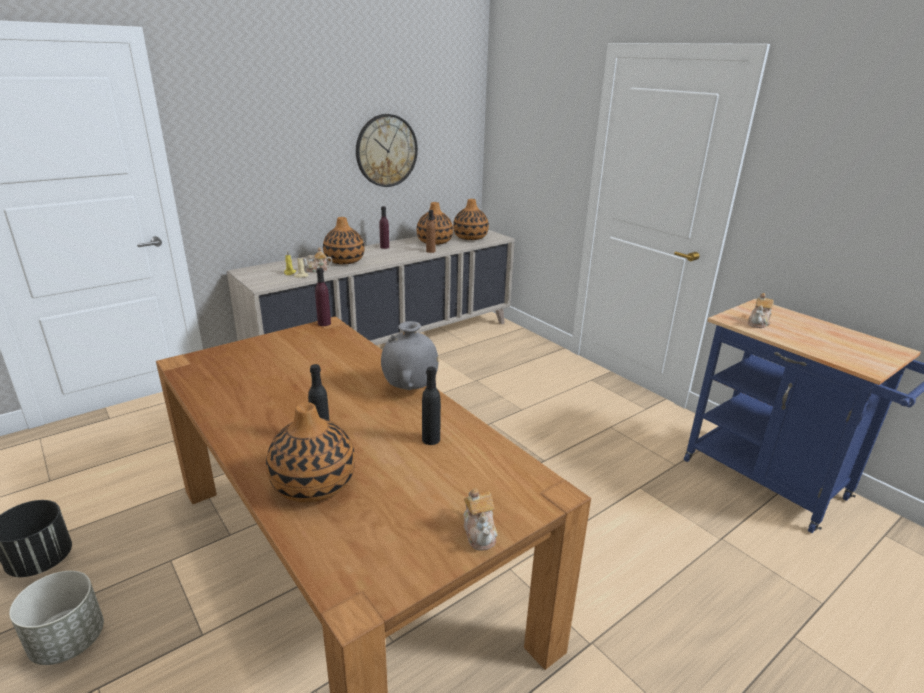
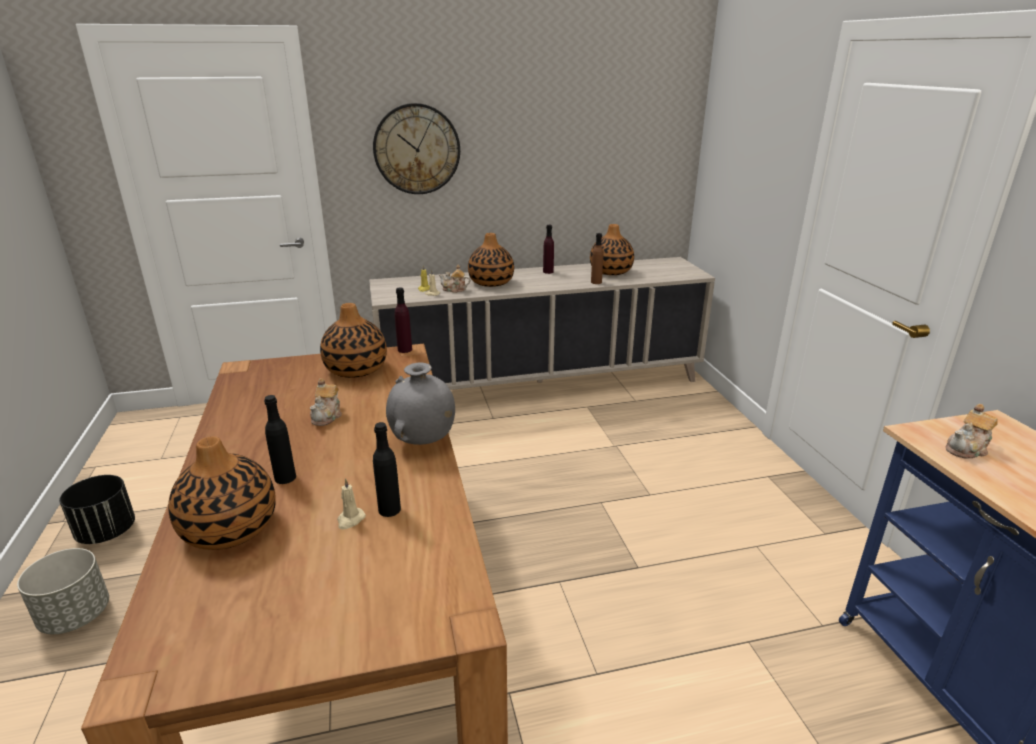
camera: 25 degrees right, 0 degrees up
wall clock [356,114,418,187] -> wall clock moved to [373,103,460,194]
vase [453,199,489,240] -> vase moved to [320,303,387,378]
teapot [464,488,498,550] -> teapot moved to [310,378,342,426]
none -> beige candle [337,478,366,530]

